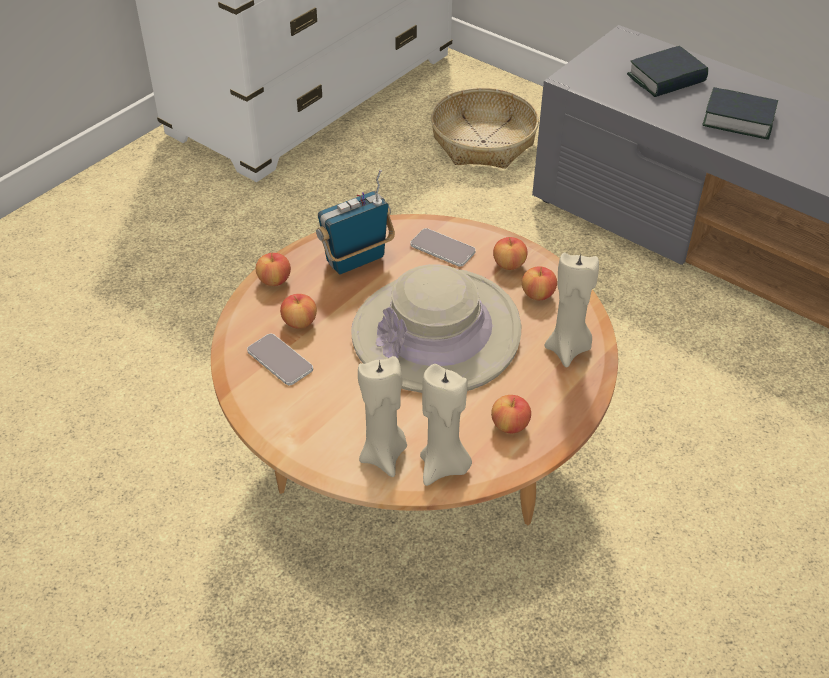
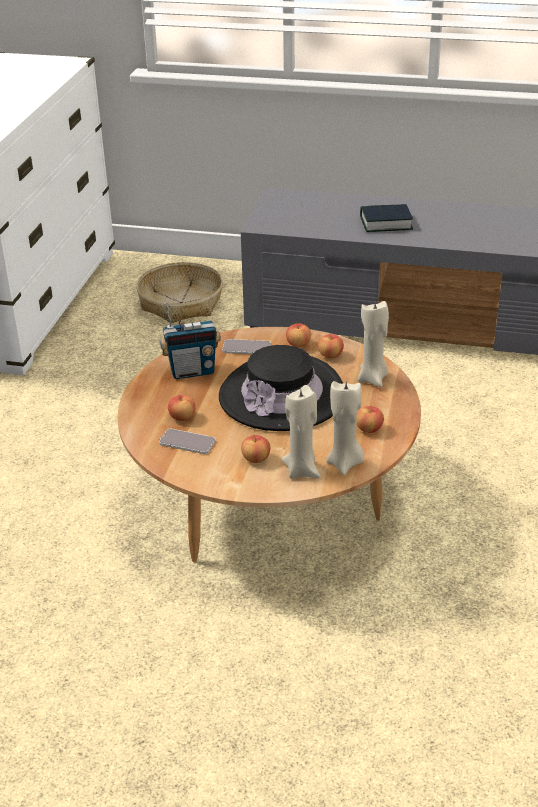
camera: 25 degrees left, 10 degrees down
apple [256,253,291,286] -> apple moved to [241,435,270,463]
radio [316,169,395,274] -> radio turned 135 degrees counterclockwise [160,302,221,379]
beige hat [351,264,521,393] -> black hat [219,345,343,431]
book [627,46,708,97] -> none

